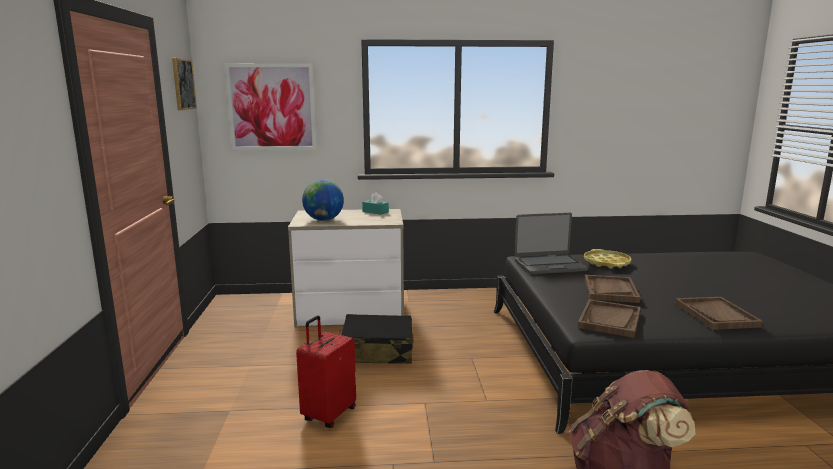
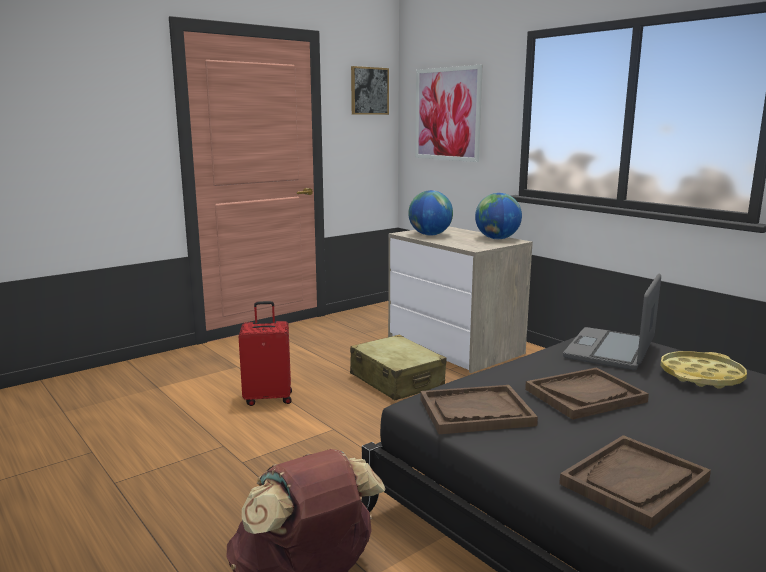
camera: 55 degrees right, 0 degrees up
black suitcase [341,314,414,364] -> beige suitcase [350,334,446,400]
turquoise tissue box [362,192,389,215] -> globe [475,193,522,239]
laptop [514,213,588,274] -> laptop turned 75 degrees clockwise [563,273,661,370]

